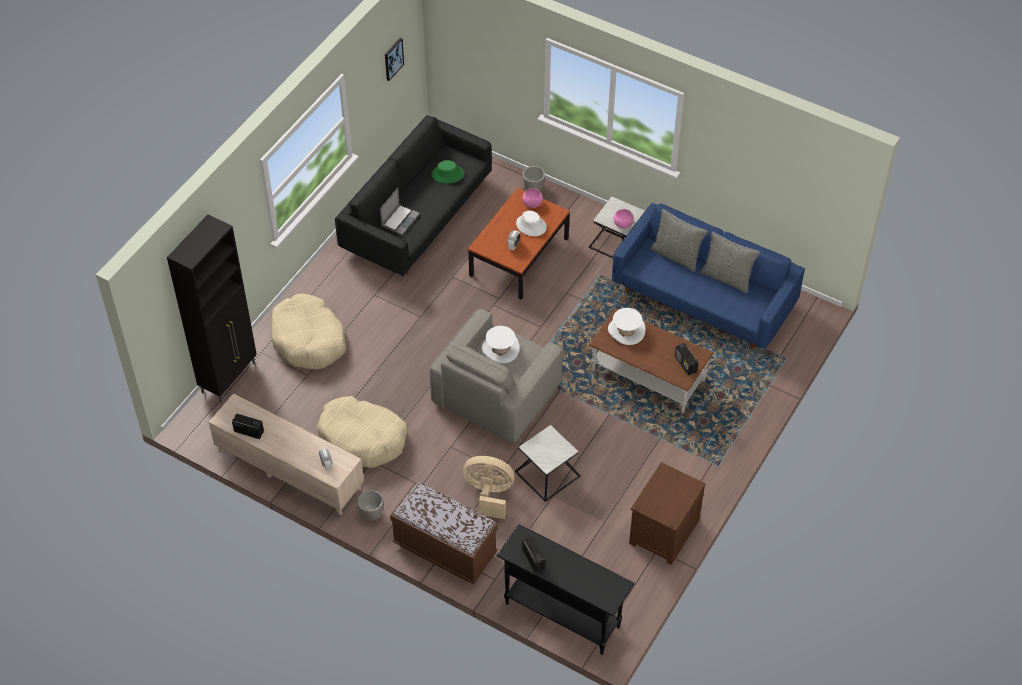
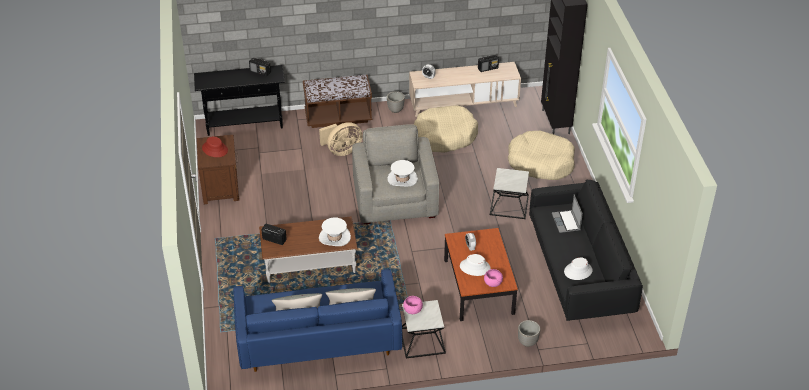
camera: 140 degrees right, 10 degrees down
picture [385,38,404,81] -> none
green hat [431,160,464,184] -> white hat [564,257,592,280]
side table [515,425,581,502] -> side table moved to [490,168,529,219]
none -> red hat [202,137,228,157]

